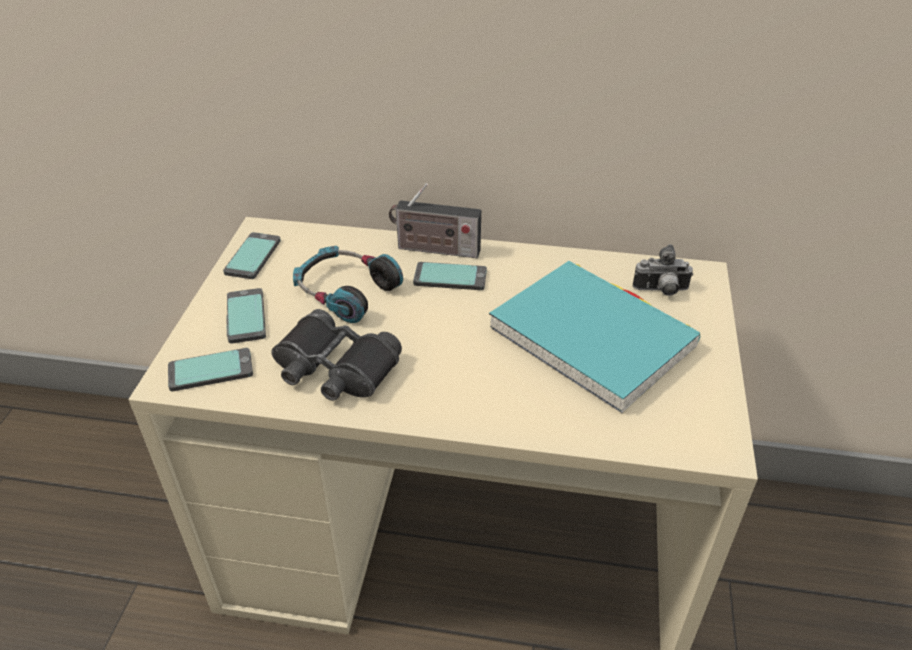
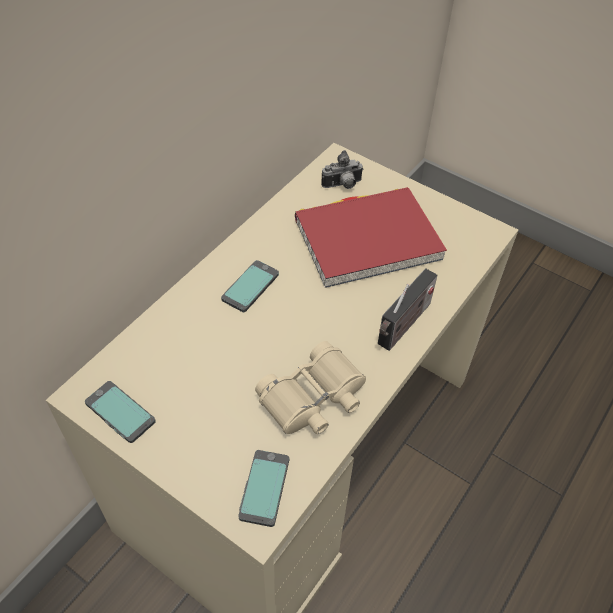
camera: 65 degrees left, 10 degrees up
phone [226,288,266,344] -> none
black binoculars [271,309,402,401] -> beige binoculars [255,341,366,434]
headphones [293,246,403,323] -> none
radio [389,183,481,258] -> radio moved to [378,268,438,351]
turquoise book [489,261,700,413] -> red book [295,187,447,288]
camera [633,244,693,296] -> camera turned 45 degrees clockwise [321,150,364,189]

